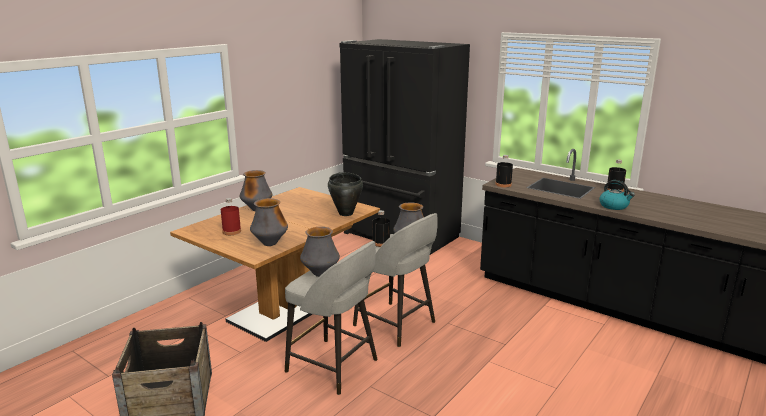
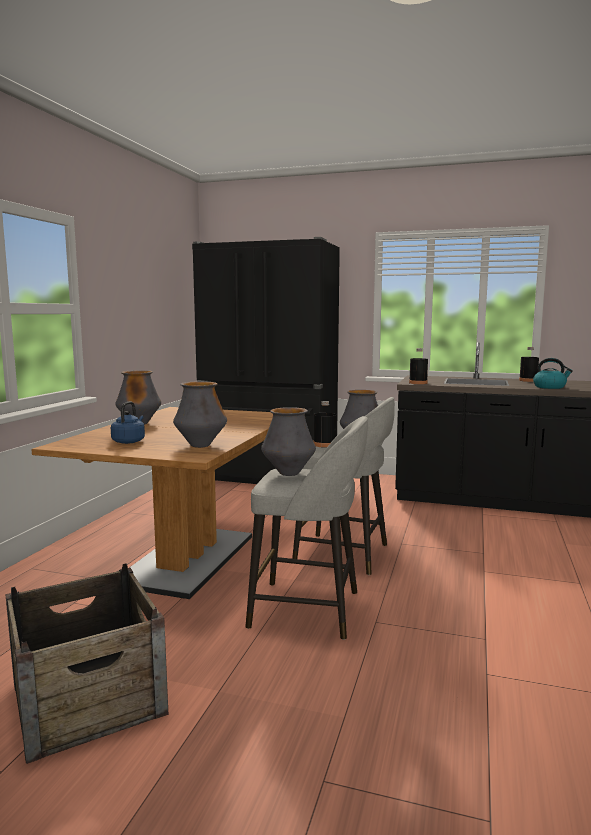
camera: 20 degrees left, 10 degrees down
red bottle [221,198,241,235] -> blue kettle [111,402,145,444]
black cooking pot [328,172,363,216] -> none

